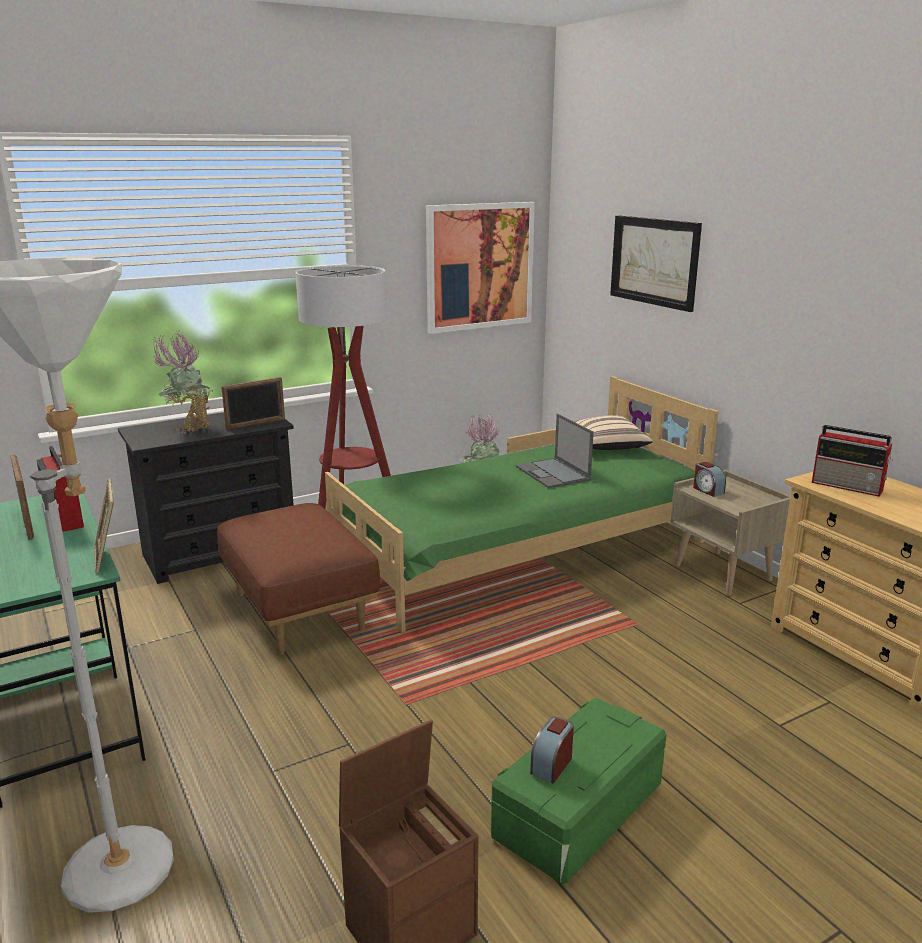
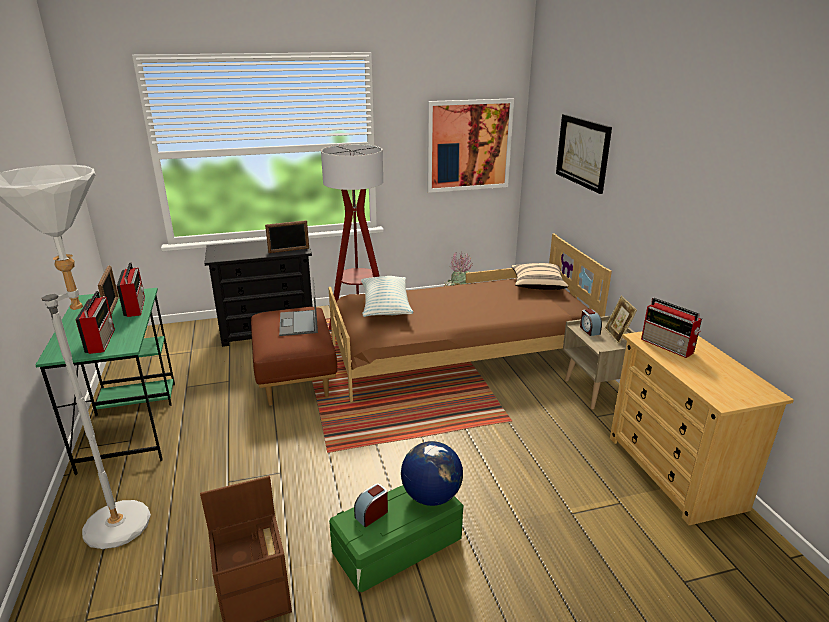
camera: 15 degrees right, 5 degrees up
picture frame [94,479,113,573] -> picture frame moved to [604,296,637,344]
potted plant [152,331,213,433] -> none
green bed [325,376,719,632] -> brown bed [328,234,612,402]
laptop [516,414,594,488] -> laptop moved to [279,277,318,336]
none -> radio [76,291,115,354]
none -> pillow [361,276,413,317]
none -> globe [401,441,463,506]

